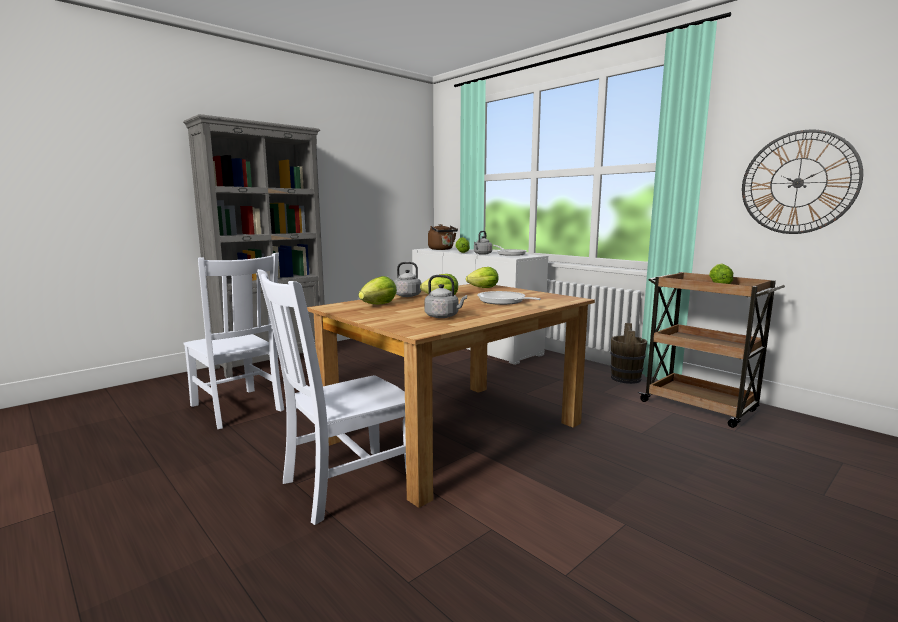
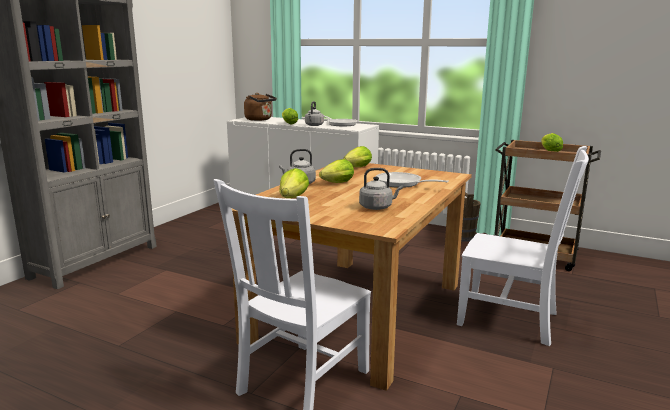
camera: 20 degrees left, 5 degrees up
white chair [184,253,284,429] -> white chair moved to [457,146,589,346]
wall clock [742,129,863,234] -> none

